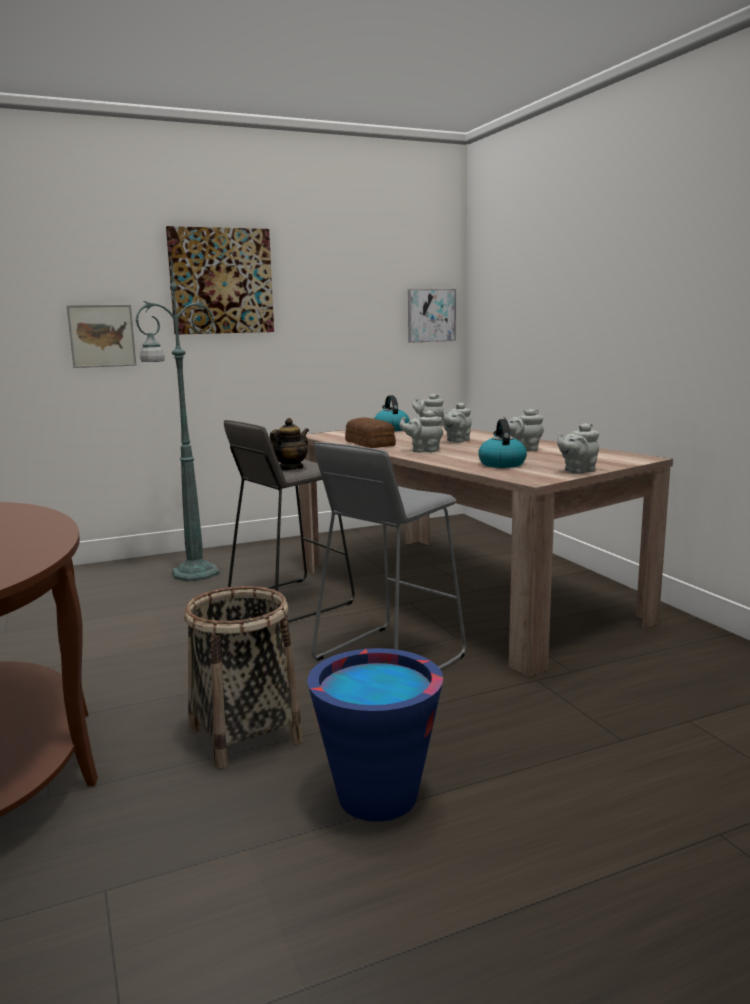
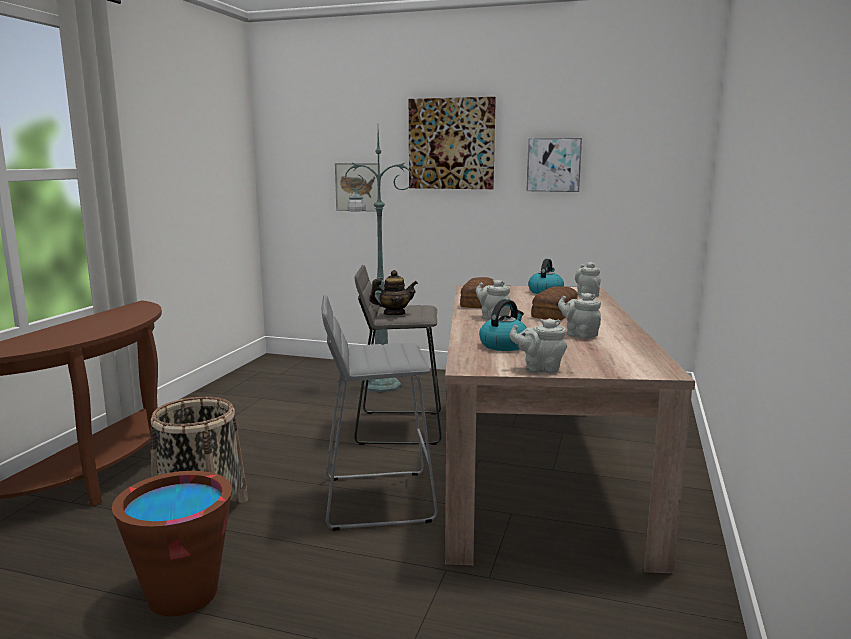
camera: 40 degrees right, 0 degrees up
blue bucket [307,648,443,822] -> brown bucket [112,471,232,617]
picture [408,289,456,343] -> picture moved to [527,138,582,192]
grey teapot [443,402,471,443] -> bread [531,286,578,321]

